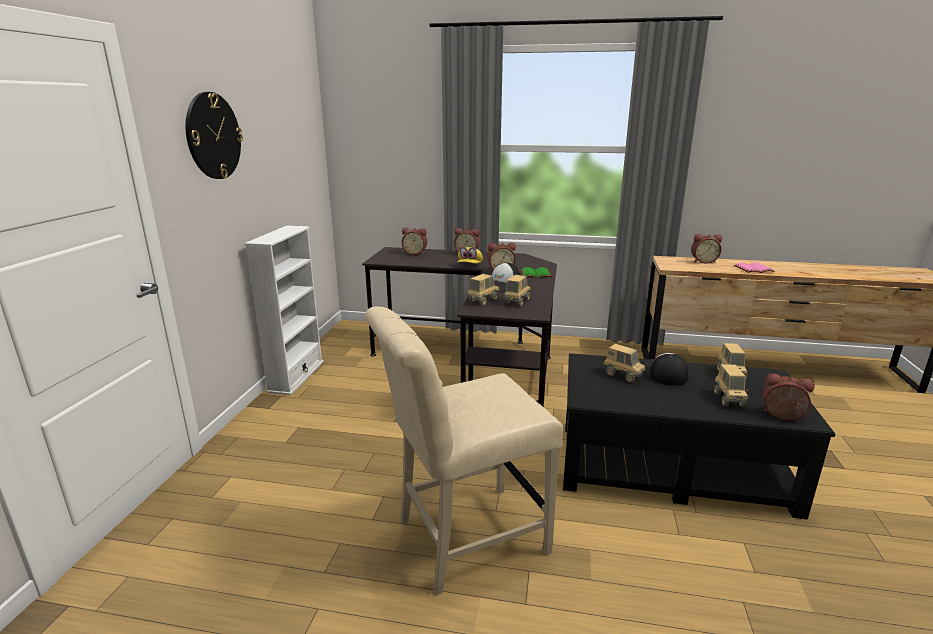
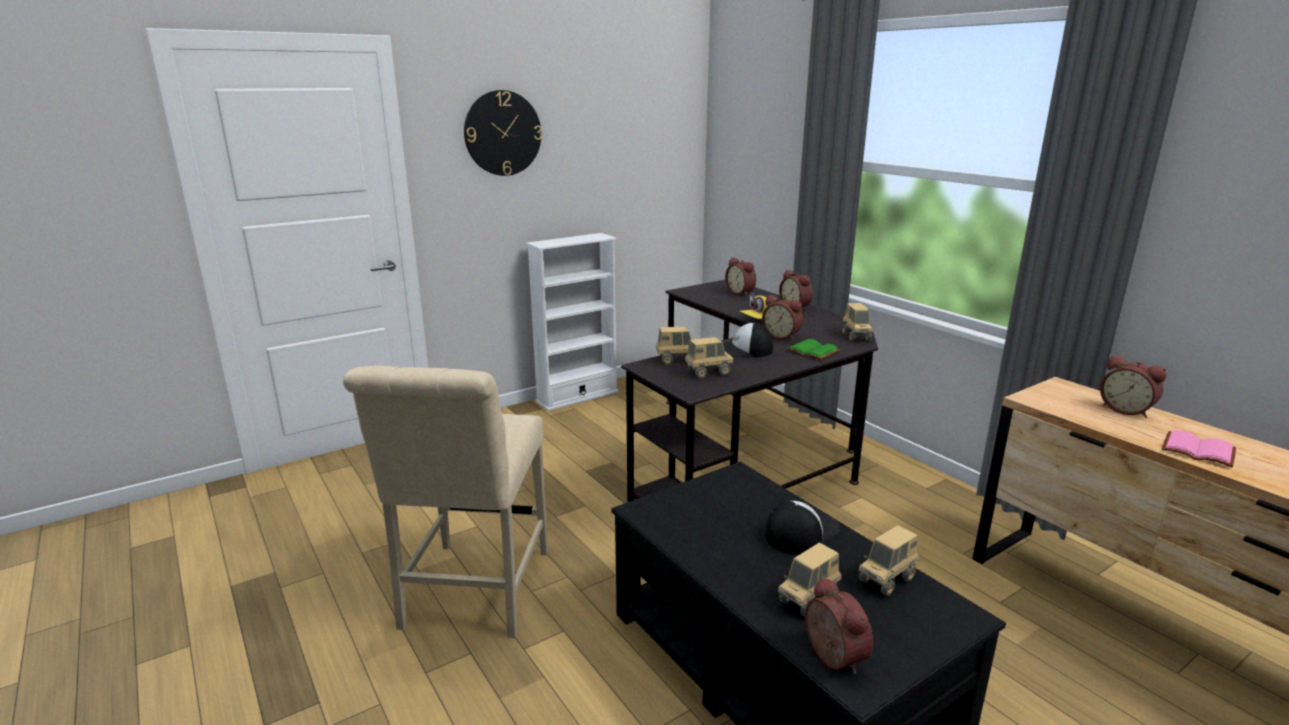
camera: 45 degrees right, 0 degrees up
beige chair [365,307,563,595] -> beige chair turned 105 degrees counterclockwise [343,366,548,638]
toy truck [604,344,645,383] -> toy truck moved to [842,303,873,341]

